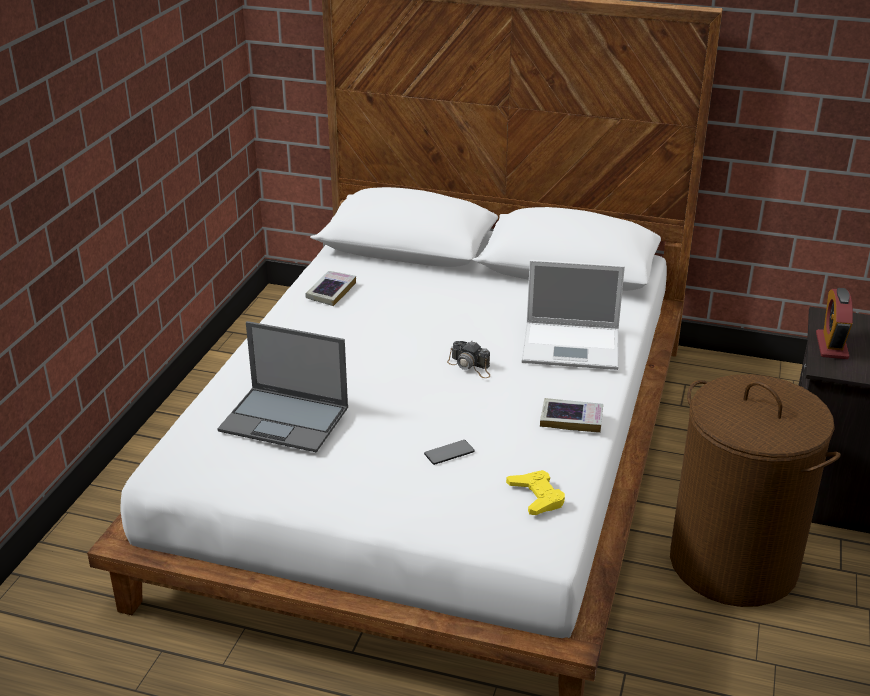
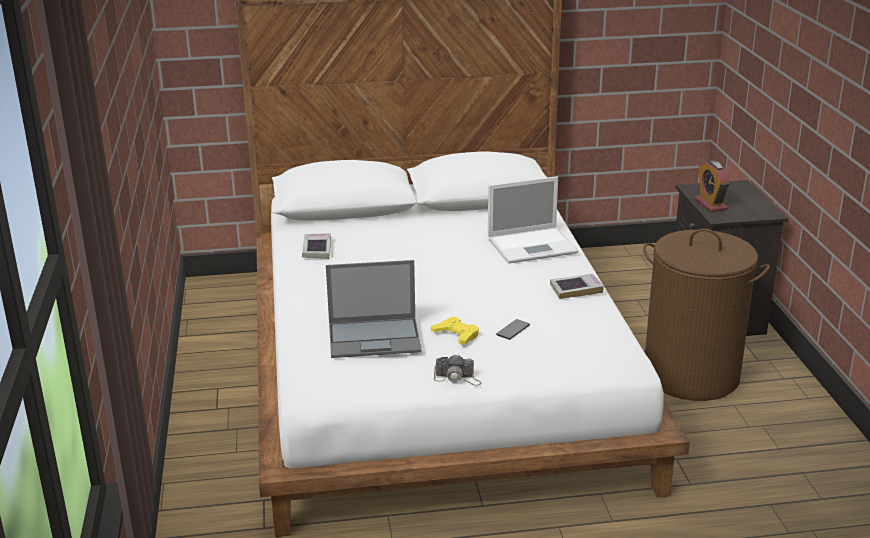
camera: 25 degrees left, 5 degrees down
camera [447,341,490,378] -> camera moved to [434,354,481,386]
yellow game controller [506,470,565,515] -> yellow game controller moved to [431,317,479,345]

